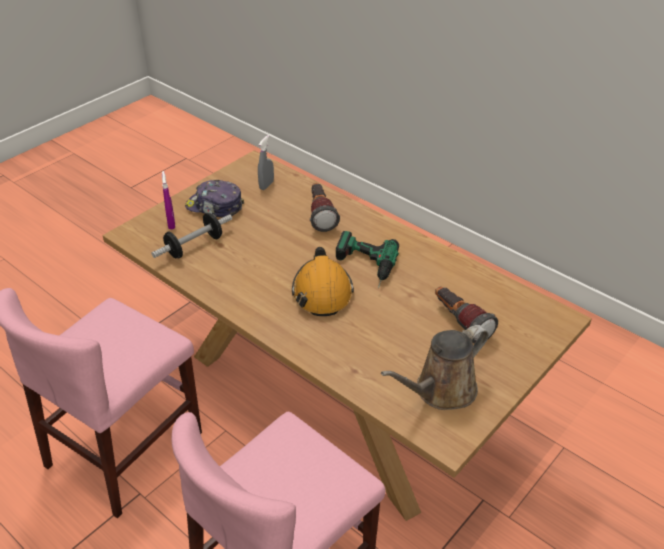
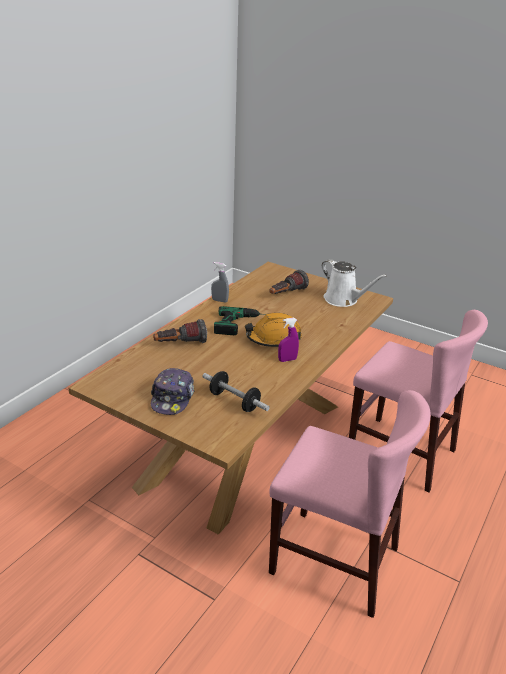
camera: 100 degrees left, 10 degrees down
purple spray bottle [162,171,175,230] -> purple spray bottle moved to [278,318,299,362]
grey spray bottle [258,135,274,190] -> grey spray bottle moved to [211,262,229,303]
brown watering can [381,325,489,410] -> white watering can [321,259,387,307]

